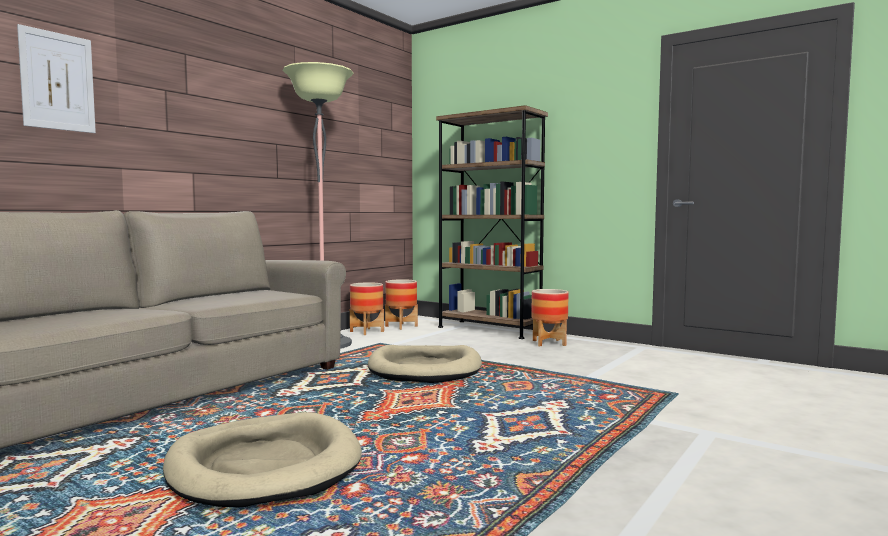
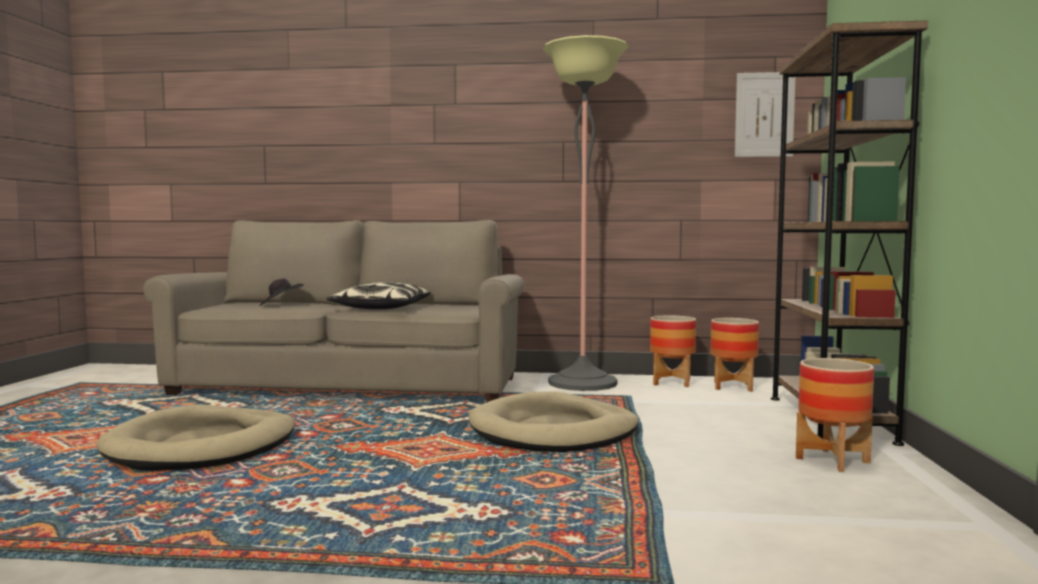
camera: 60 degrees right, 0 degrees up
picture [17,24,96,133] -> picture moved to [735,72,796,157]
none -> black hat [259,278,304,306]
none -> pillow [327,282,431,309]

